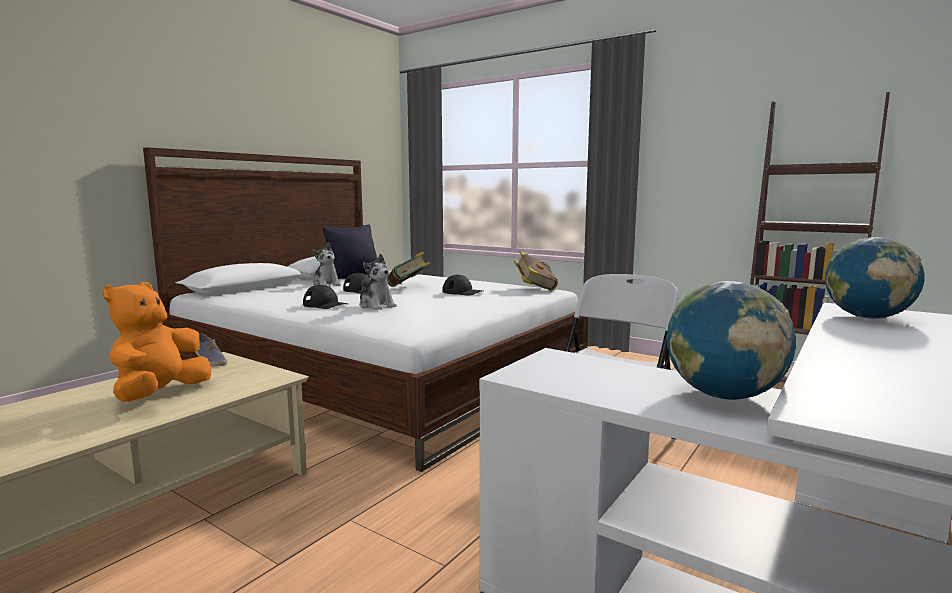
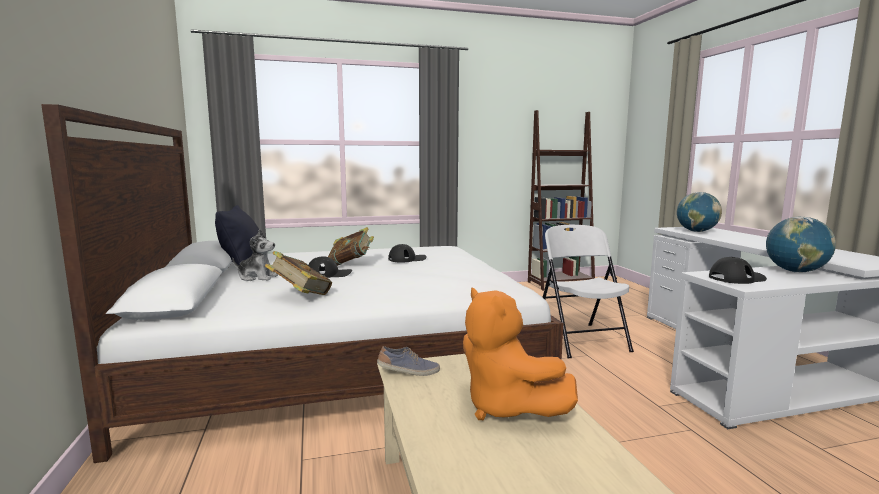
camera: 50 degrees left, 0 degrees up
black cap [303,285,348,309] -> black cap moved to [709,257,767,284]
plush toy [359,254,397,310] -> none
book [514,251,558,291] -> book moved to [265,251,332,295]

